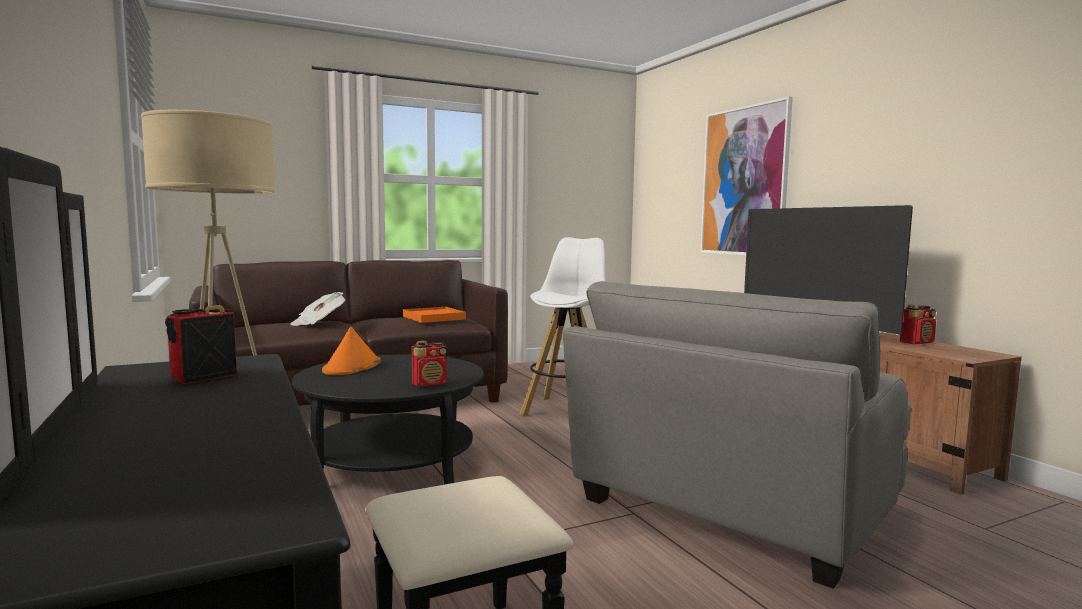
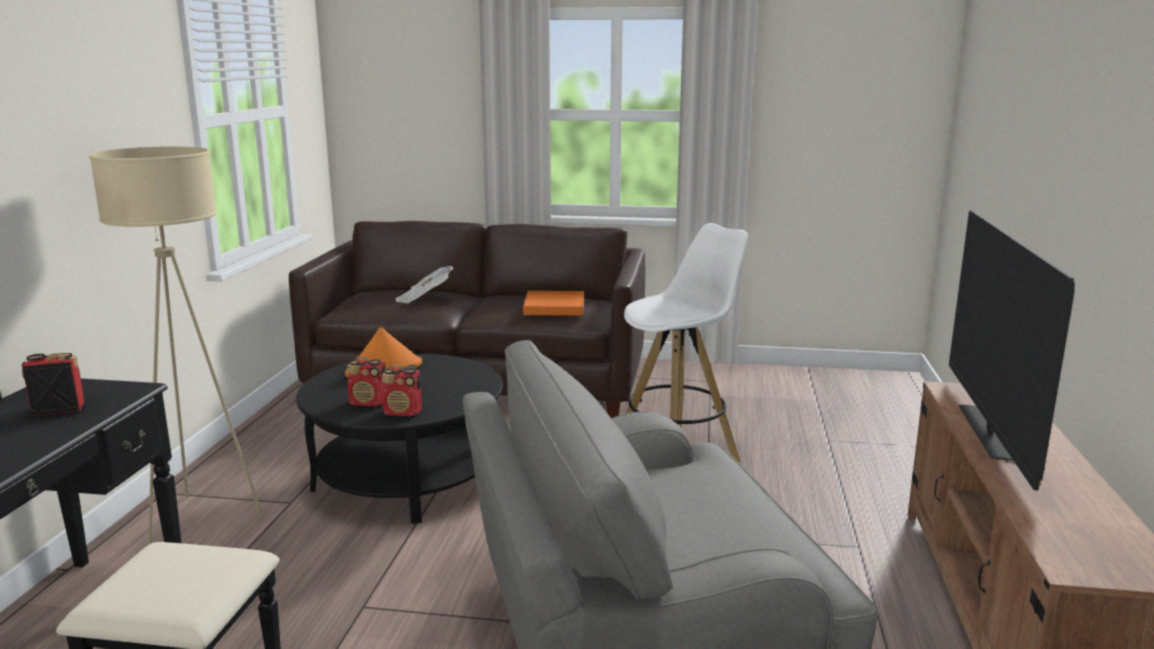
camera: 35 degrees right, 10 degrees up
picture [700,97,793,255] -> none
radio [900,304,936,345] -> radio moved to [347,356,386,406]

